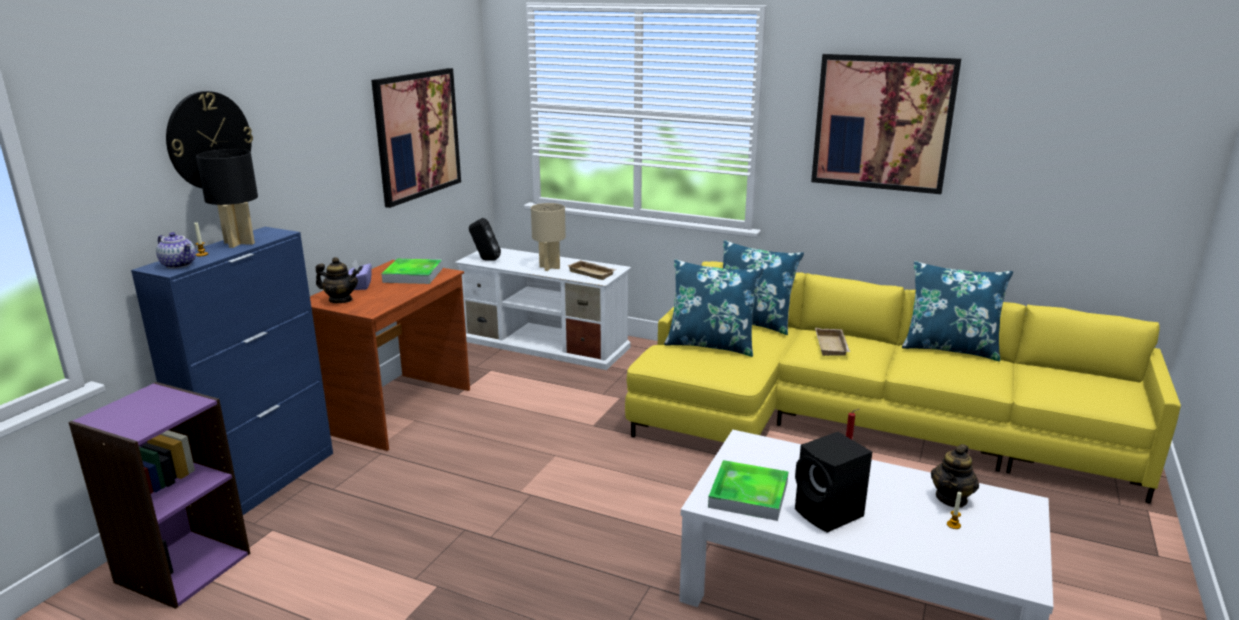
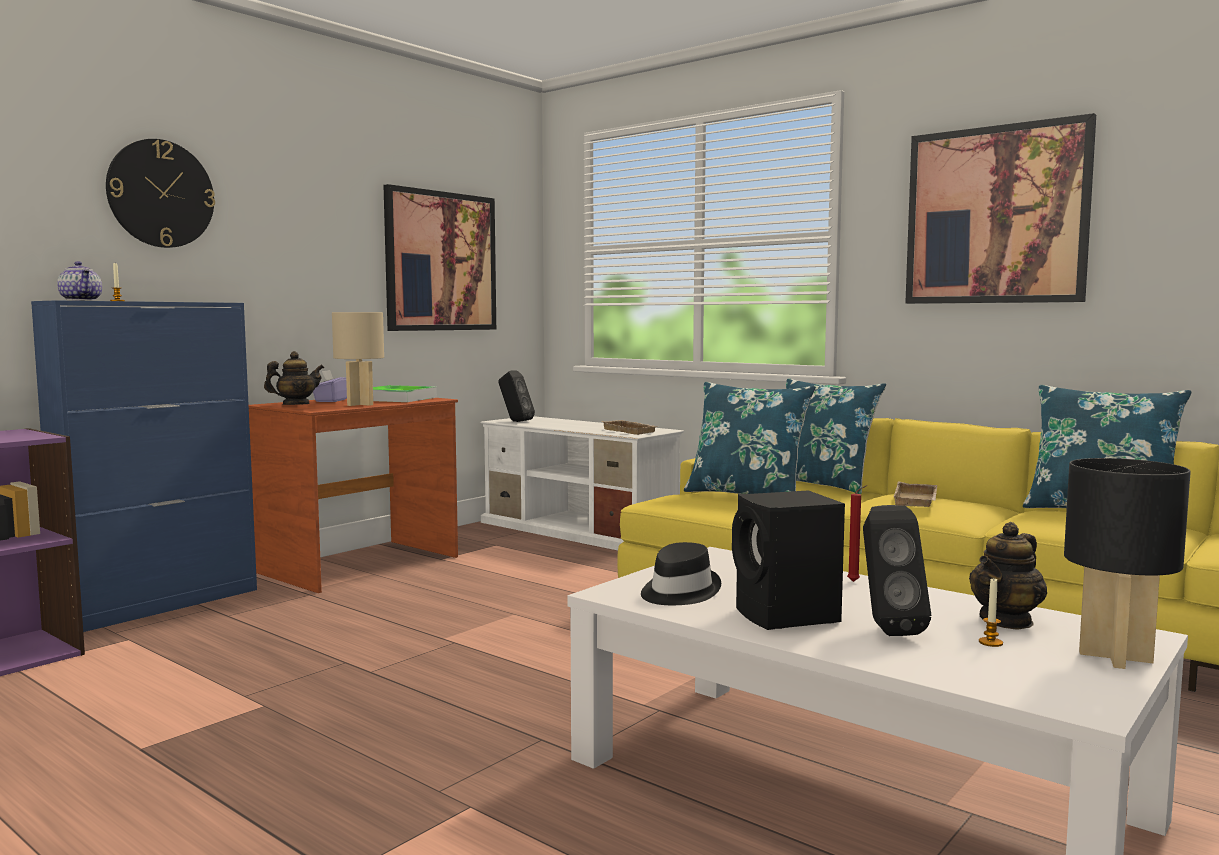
camera: 15 degrees right, 15 degrees down
black table lamp [196,149,258,248] -> black table lamp moved to [1064,458,1191,669]
teapot [316,257,359,303] -> teapot turned 60 degrees counterclockwise [264,351,324,405]
beige table lamp [531,203,566,271] -> beige table lamp moved to [332,312,384,406]
tray [708,460,788,521] -> black hat [641,542,721,605]
none -> black speaker [863,505,931,636]

